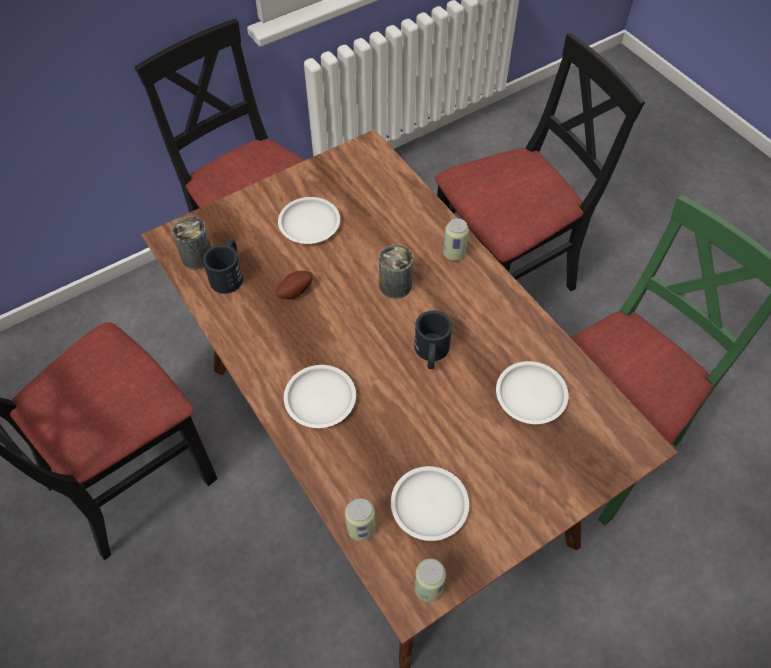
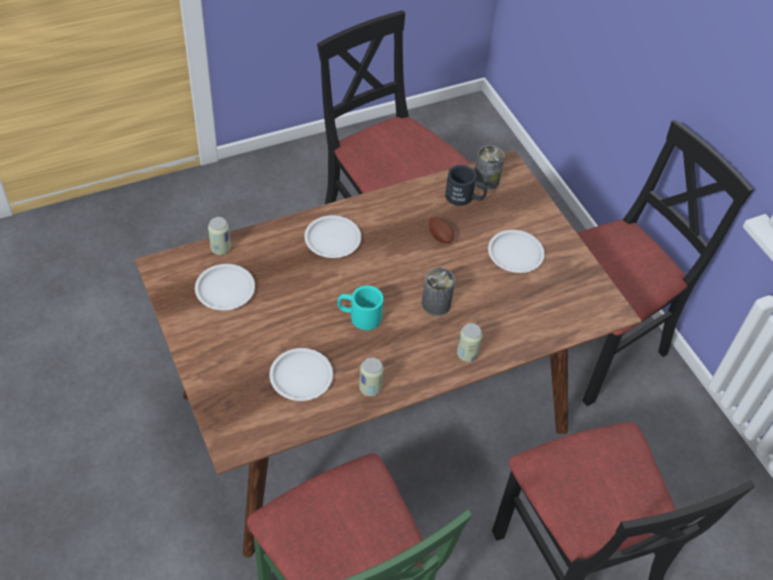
camera: 95 degrees right, 5 degrees down
black mug [414,311,452,369] -> turquoise mug [337,286,383,330]
can [414,558,446,602] -> can moved to [359,357,384,397]

